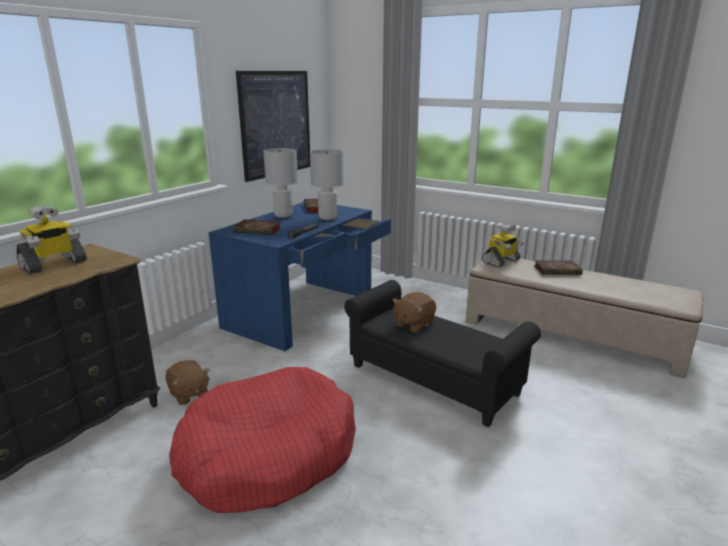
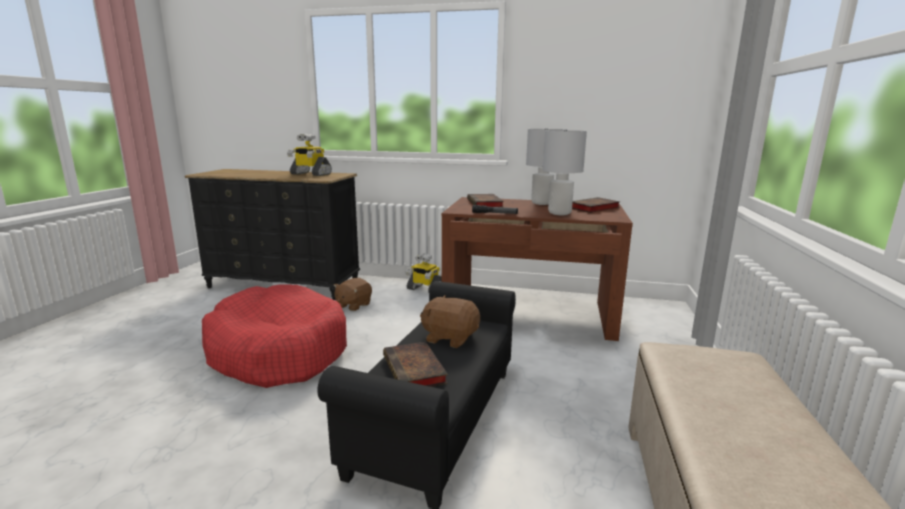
camera: 70 degrees right, 5 degrees down
blue desk [208,202,391,351] -> brown desk [442,197,633,341]
picture [236,71,310,182] -> none
toy robot [482,223,525,267] -> toy robot moved to [406,253,442,293]
book [534,260,583,275] -> book moved to [383,342,448,387]

